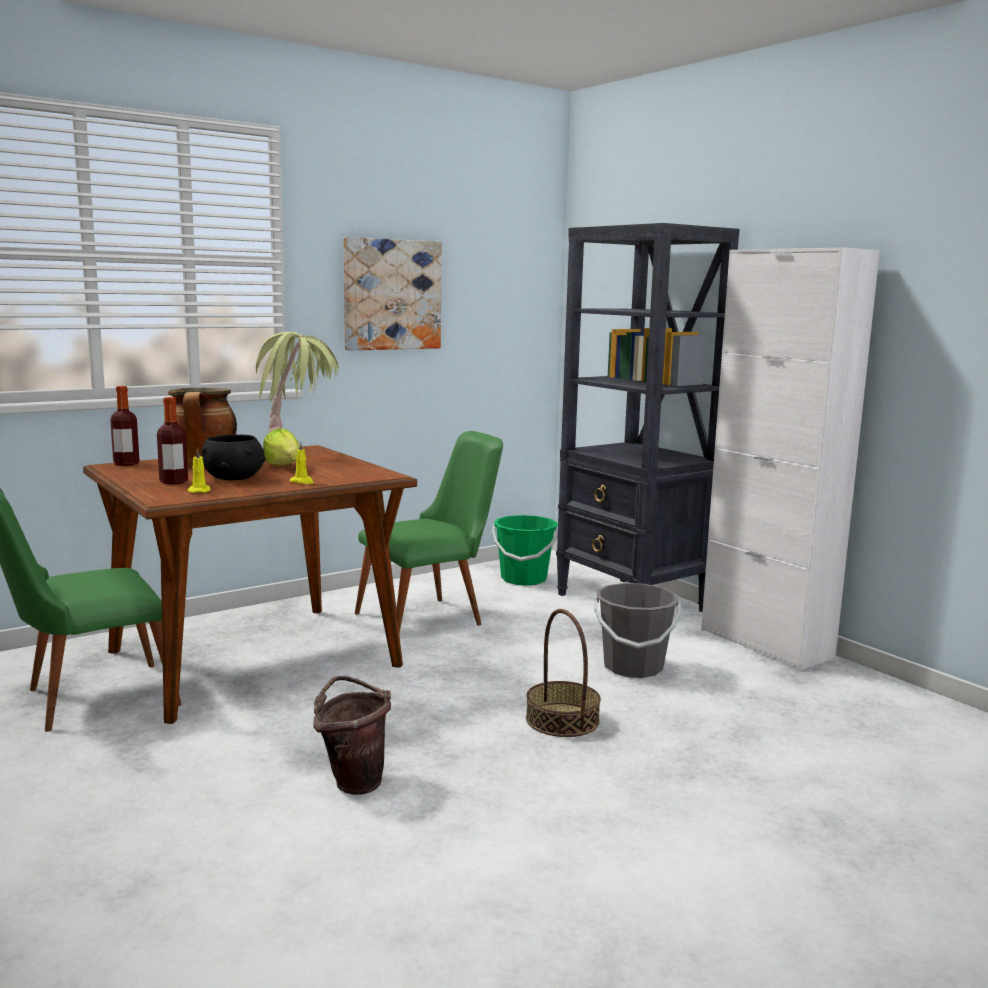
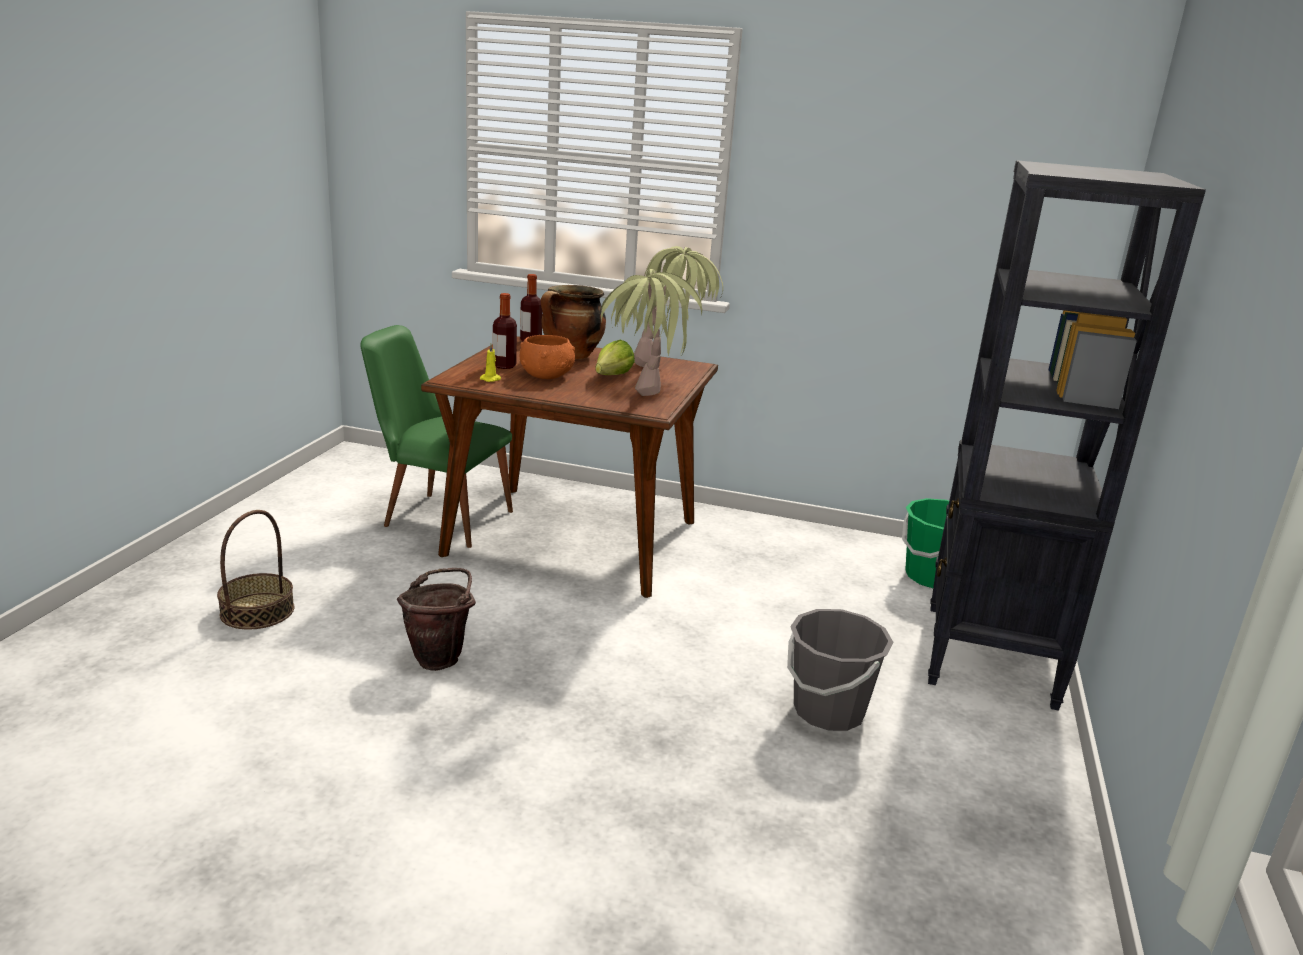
camera: 50 degrees right, 10 degrees up
black bowl [201,435,266,480] -> orange bowl [520,335,575,379]
yellow candle [290,441,314,484] -> none
picture [344,237,442,350] -> none
green chair [355,431,503,633] -> none
basket [526,609,601,737] -> basket moved to [217,510,294,630]
white cabinet [701,247,880,670] -> none
none -> potted plant [601,269,702,396]

